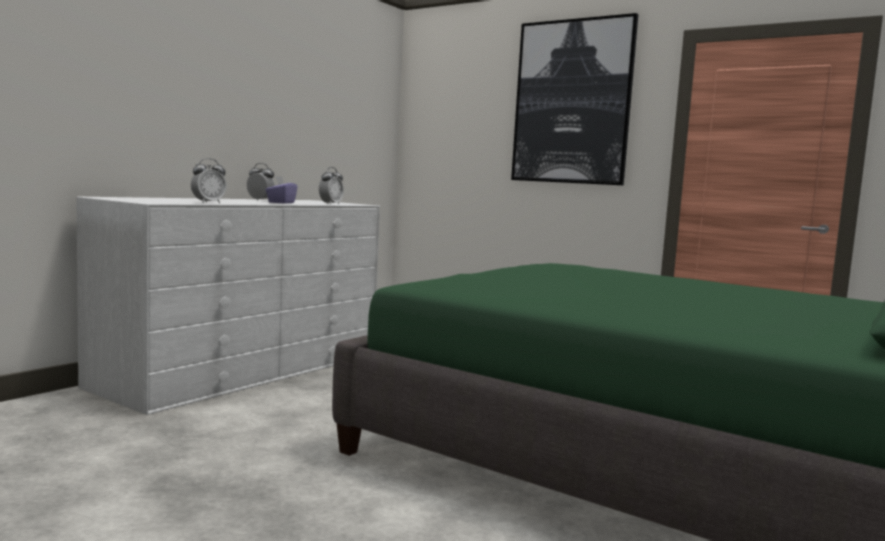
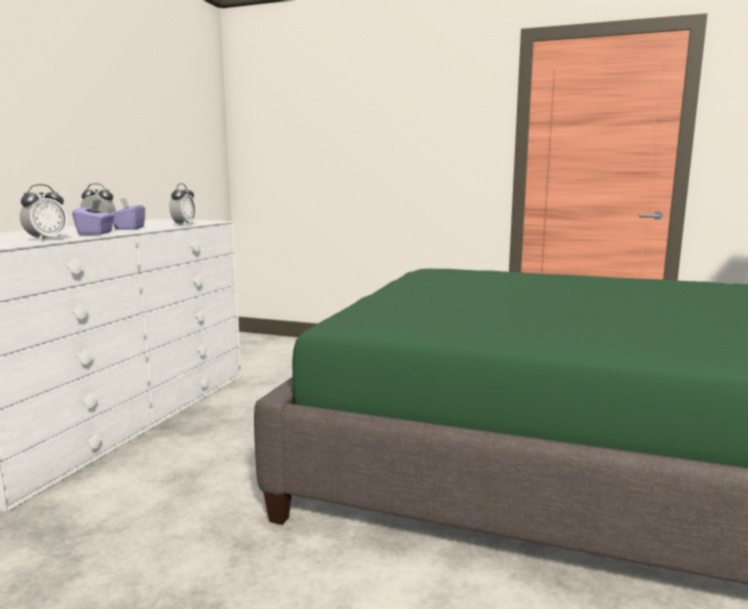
camera: 15 degrees left, 5 degrees up
picture [511,13,638,186] -> none
none -> purple tissue box [72,200,114,235]

